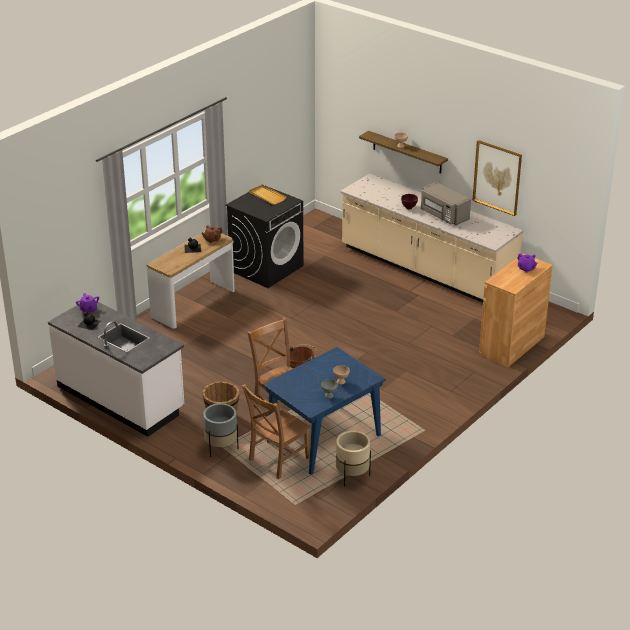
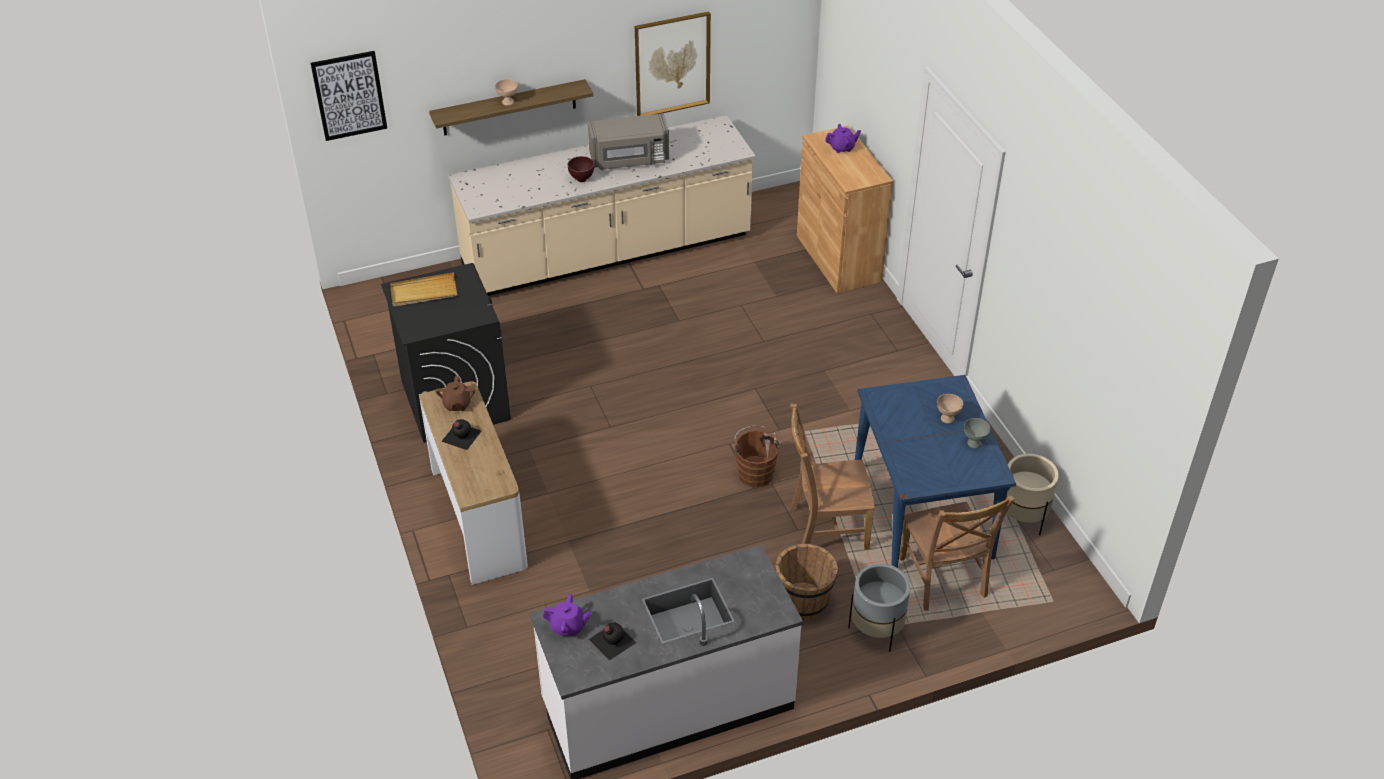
camera: 60 degrees left, 10 degrees up
none -> picture [311,51,387,141]

